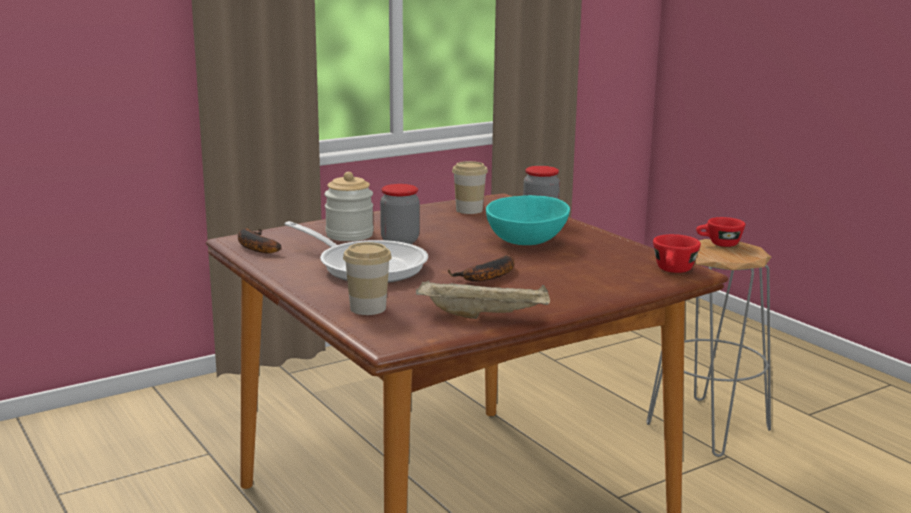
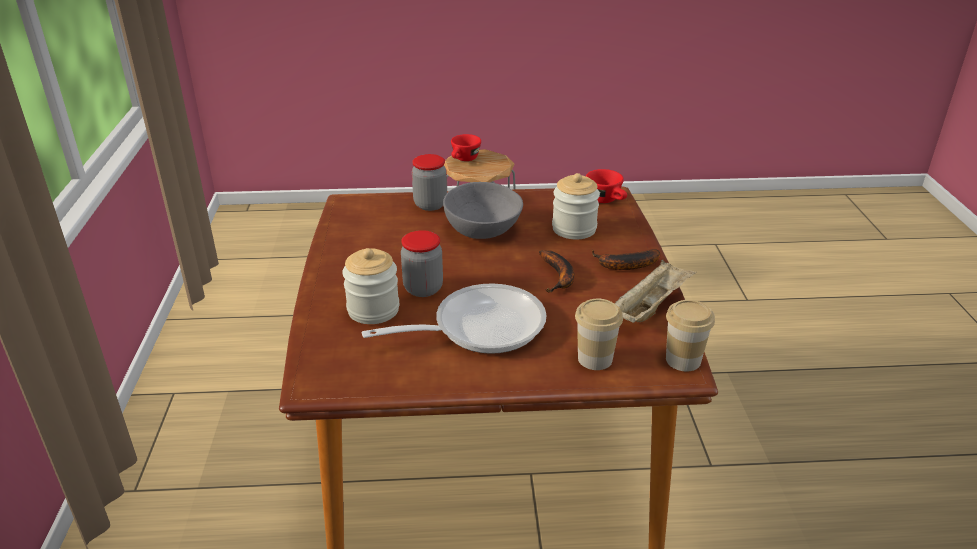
camera: 60 degrees left, 15 degrees up
banana [238,228,281,253] -> banana moved to [592,249,660,270]
cup [452,161,488,214] -> cup moved to [666,300,715,371]
turquoise bowl [486,195,570,245] -> grey bowl [443,182,523,239]
none -> jar [552,173,600,239]

